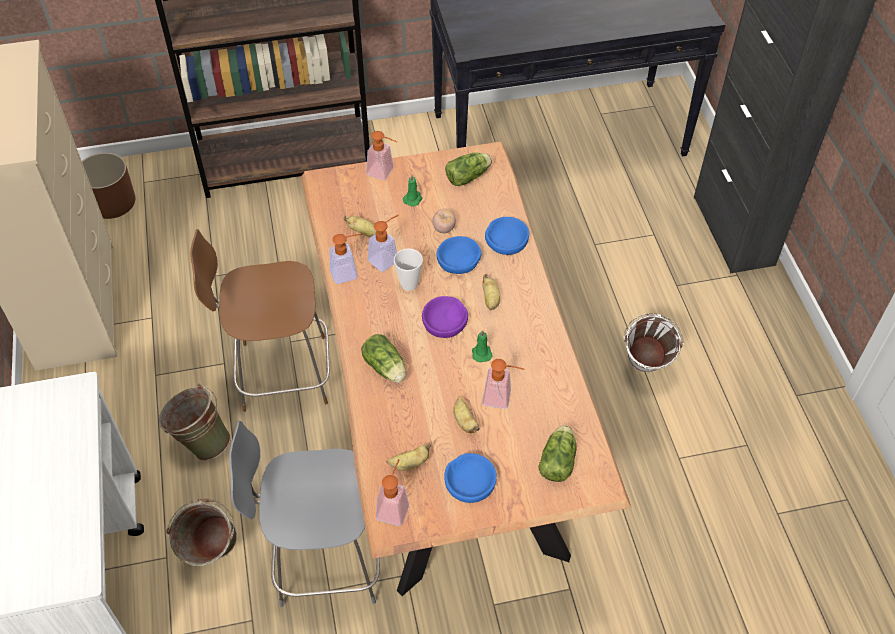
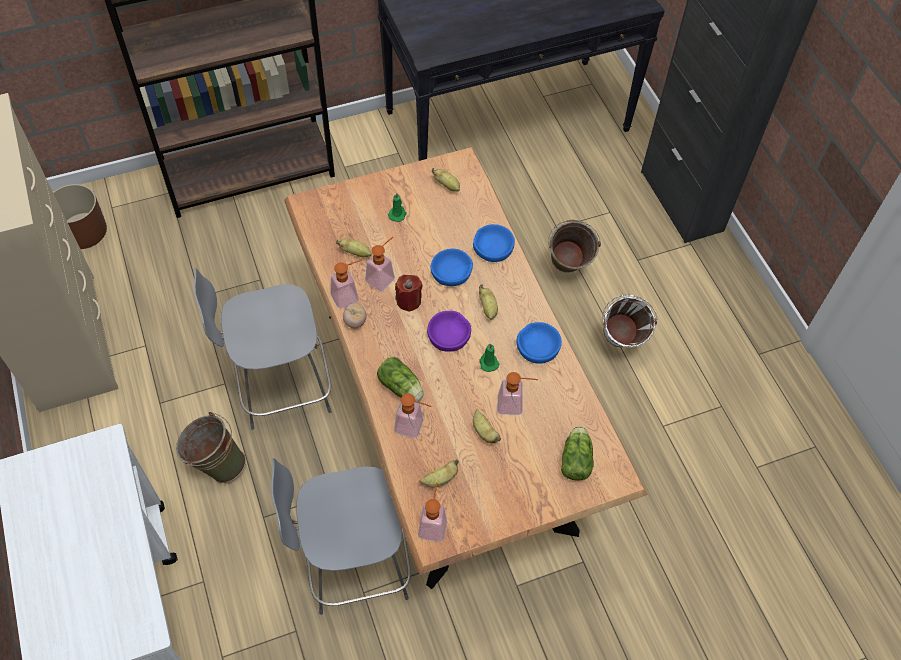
camera: 10 degrees left, 5 degrees up
green bucket [166,499,237,566] -> green bucket moved to [548,220,601,273]
brown chair [190,229,330,412] -> grey chair [194,268,332,430]
soap dispenser [366,131,397,180] -> soap dispenser moved to [394,393,432,438]
cup [394,248,423,291] -> red candle [395,275,423,312]
tomato [432,209,456,233] -> tomato moved to [343,303,367,328]
blue bowl [444,453,497,503] -> blue bowl moved to [517,322,562,364]
lettuce [445,152,492,186] -> banana [432,168,460,192]

